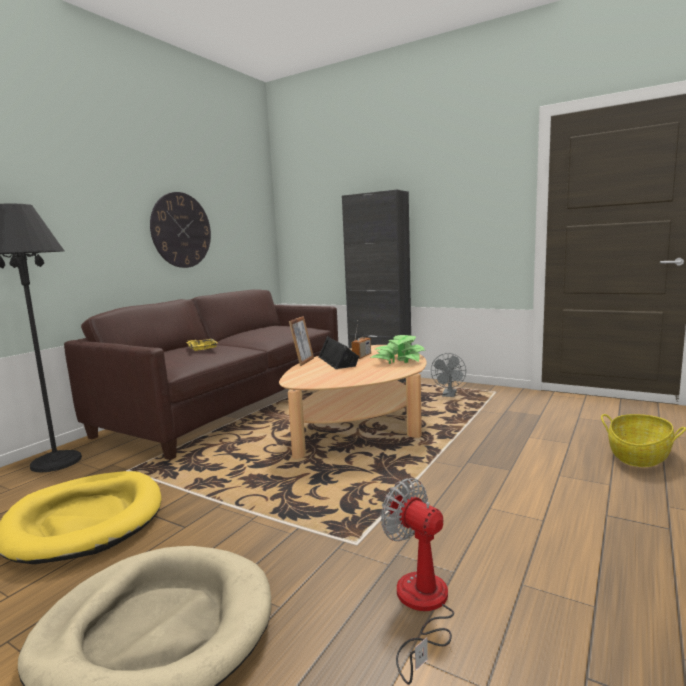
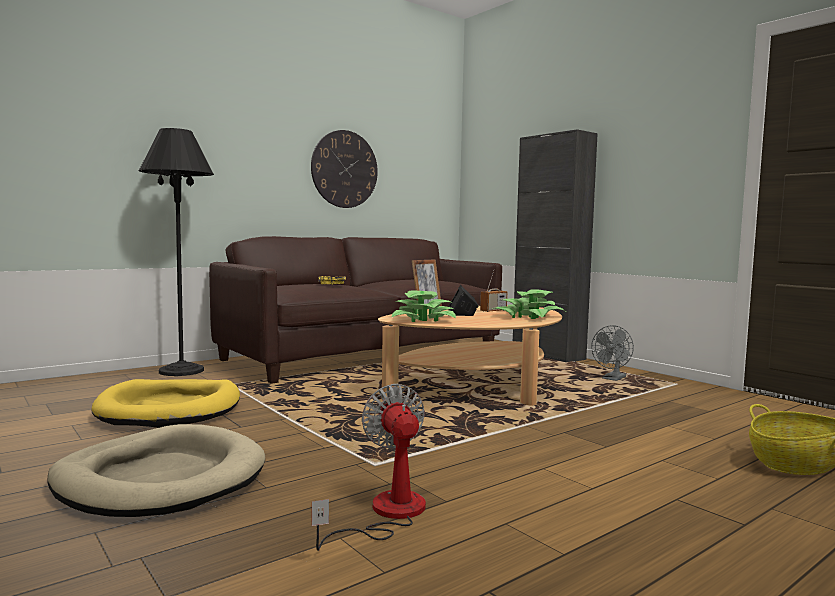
camera: 20 degrees right, 5 degrees down
none -> potted plant [392,290,456,322]

